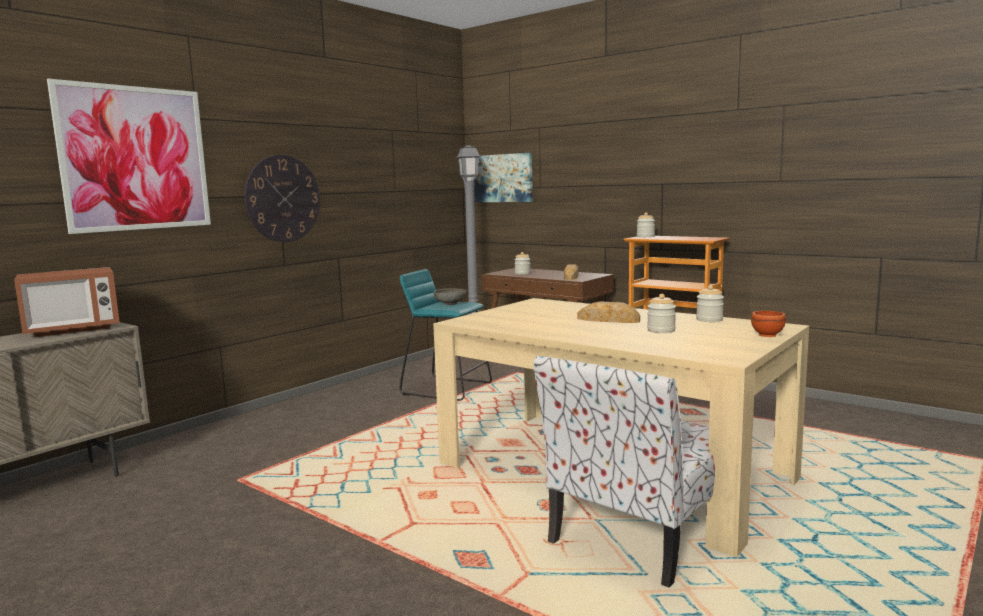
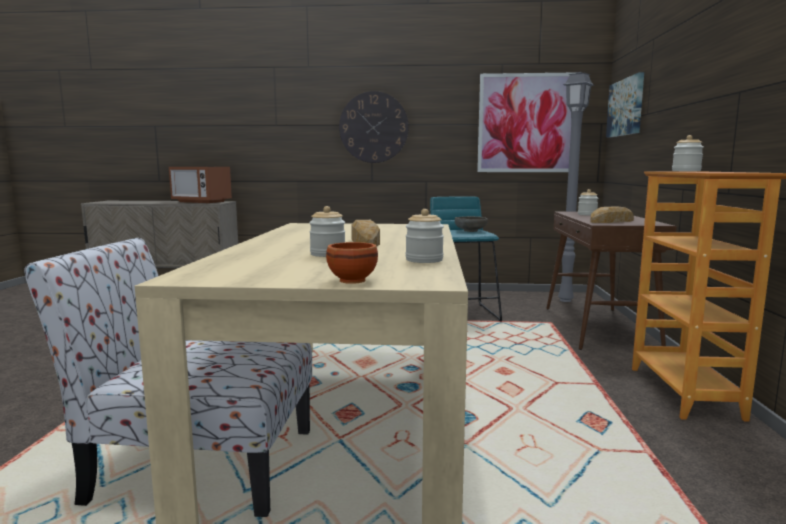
camera: 55 degrees right, 0 degrees up
picture [47,79,211,234] -> picture moved to [477,73,576,172]

